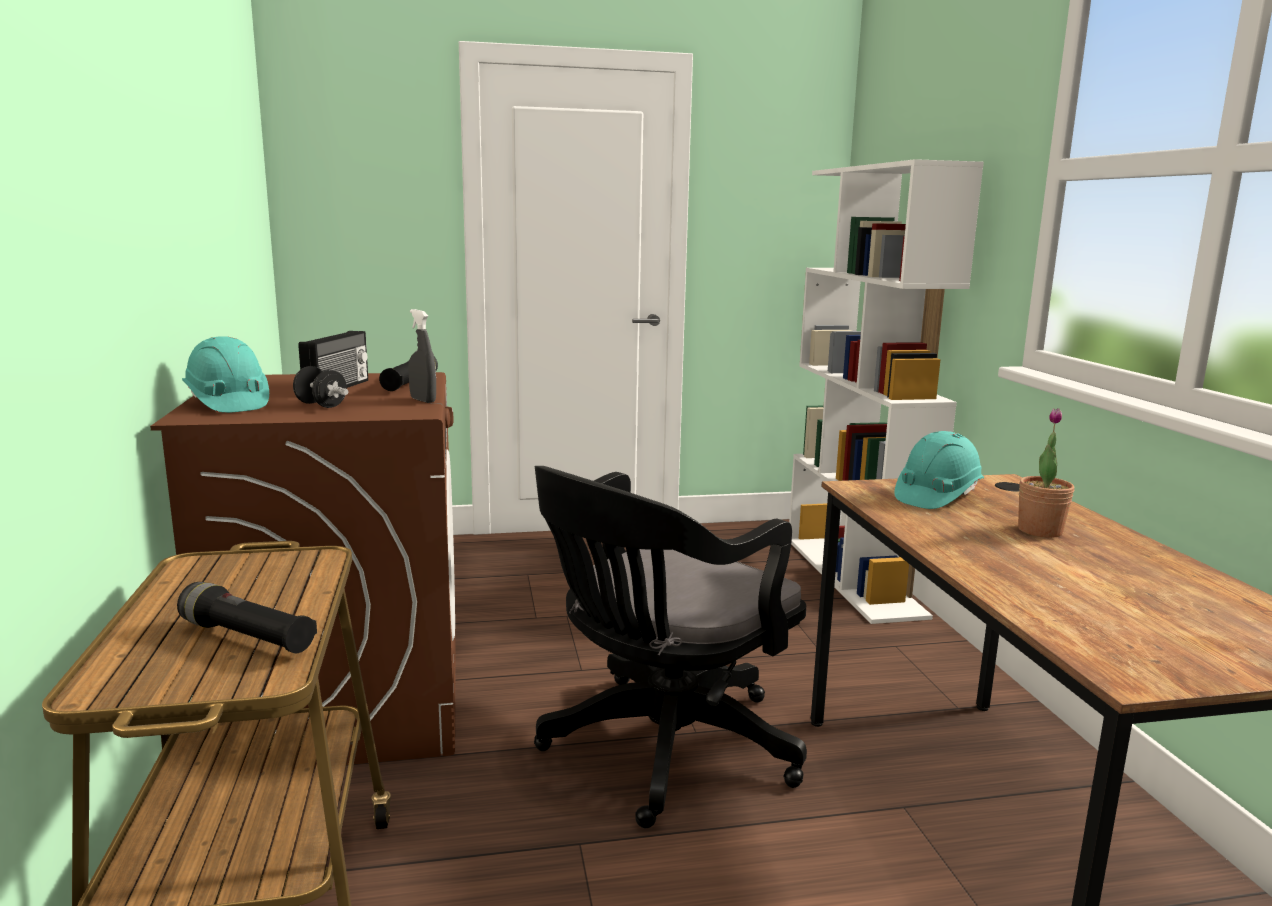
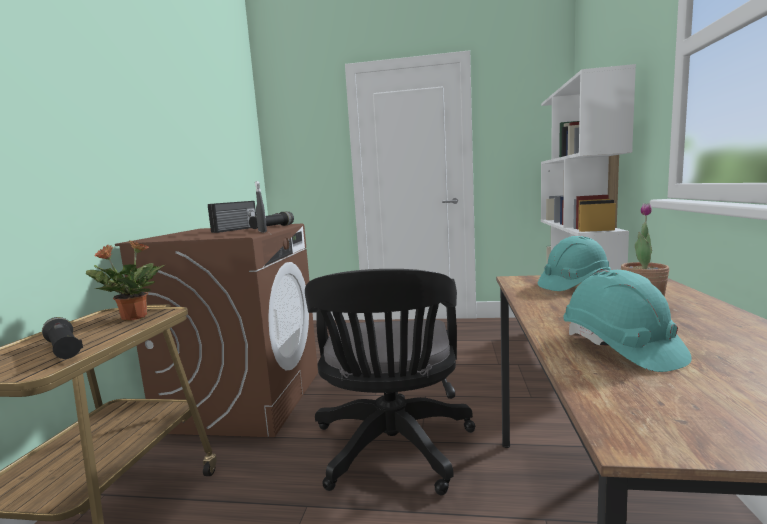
camera: 20 degrees right, 5 degrees down
turquoise hard hat [182,336,269,413] -> turquoise hard hat moved to [563,270,692,372]
black dumbbell [293,366,349,408] -> none
black office chair [534,466,807,828] -> black office chair turned 60 degrees counterclockwise [305,269,475,495]
none -> potted plant [86,240,165,321]

